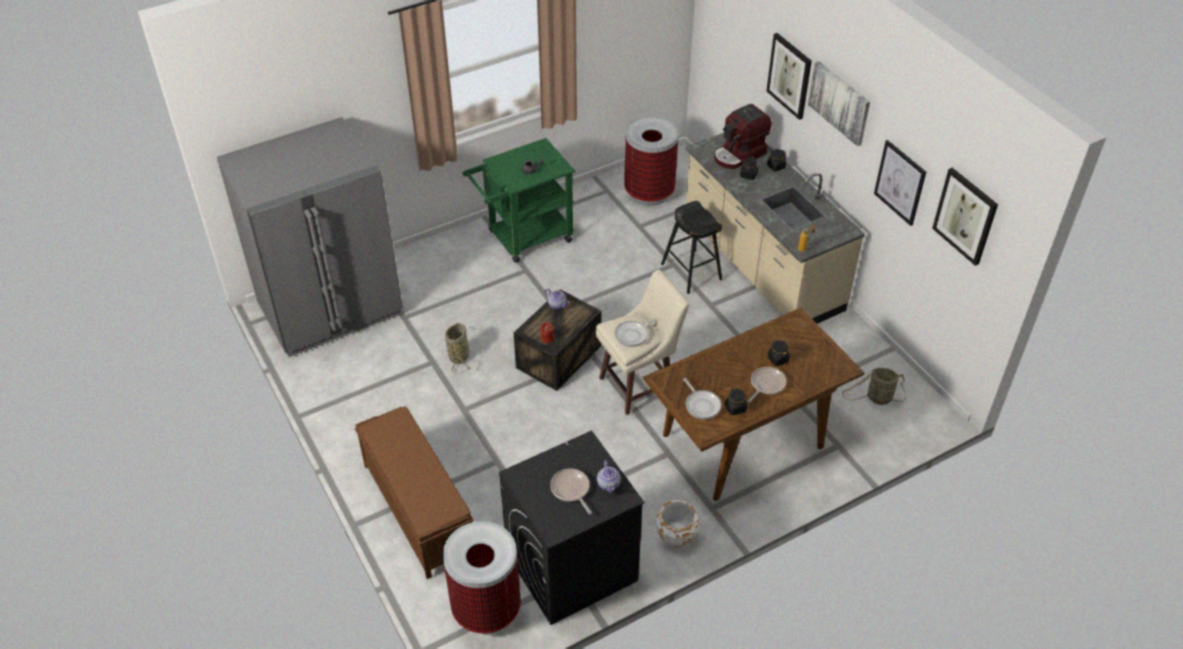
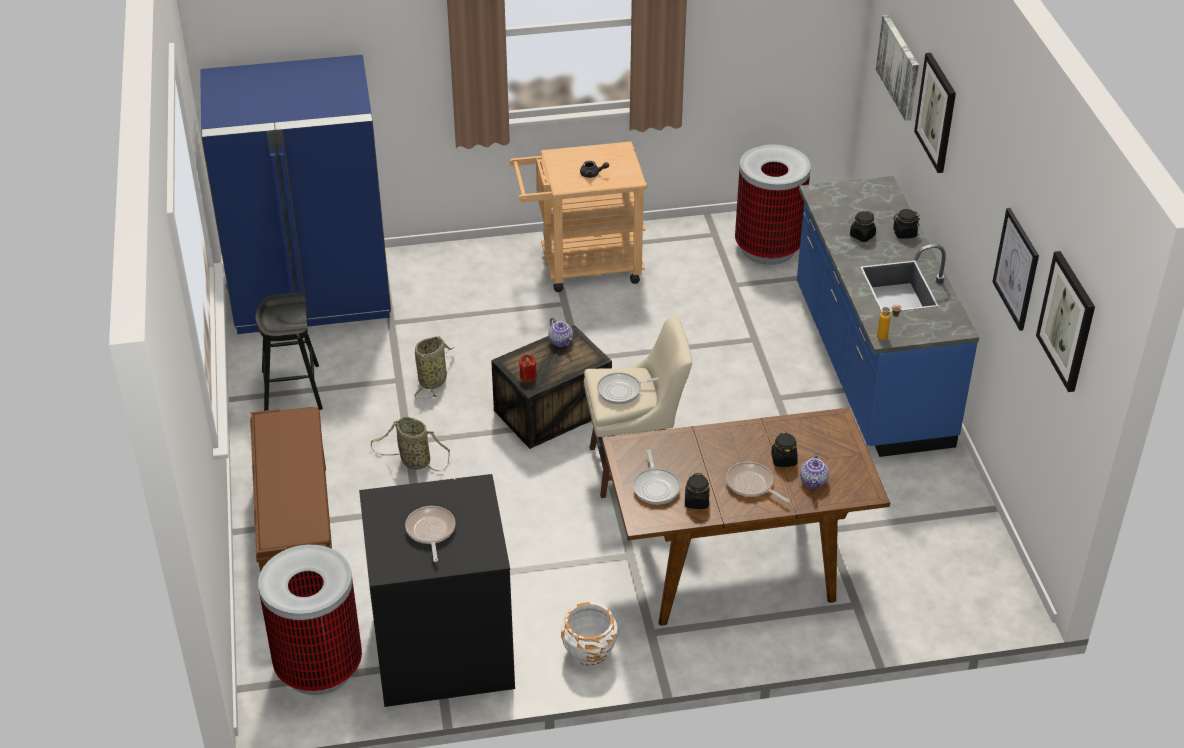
camera: 20 degrees right, 5 degrees down
grey fridge [217,117,403,357] -> blue fridge [200,55,391,334]
green cart [463,138,575,263] -> beige cart [510,141,648,292]
teapot [597,460,621,493] -> teapot moved to [800,452,829,489]
black stool [661,201,722,294] -> black stool moved to [255,293,323,411]
beige counter [686,133,865,324] -> blue counter [797,176,979,457]
coffee machine [714,104,772,169] -> none
frying pan [748,367,786,402] -> frying pan turned 105 degrees counterclockwise [726,462,790,503]
picture [808,61,870,146] -> picture moved to [876,15,919,121]
basket [842,368,906,405] -> basket moved to [371,417,450,471]

